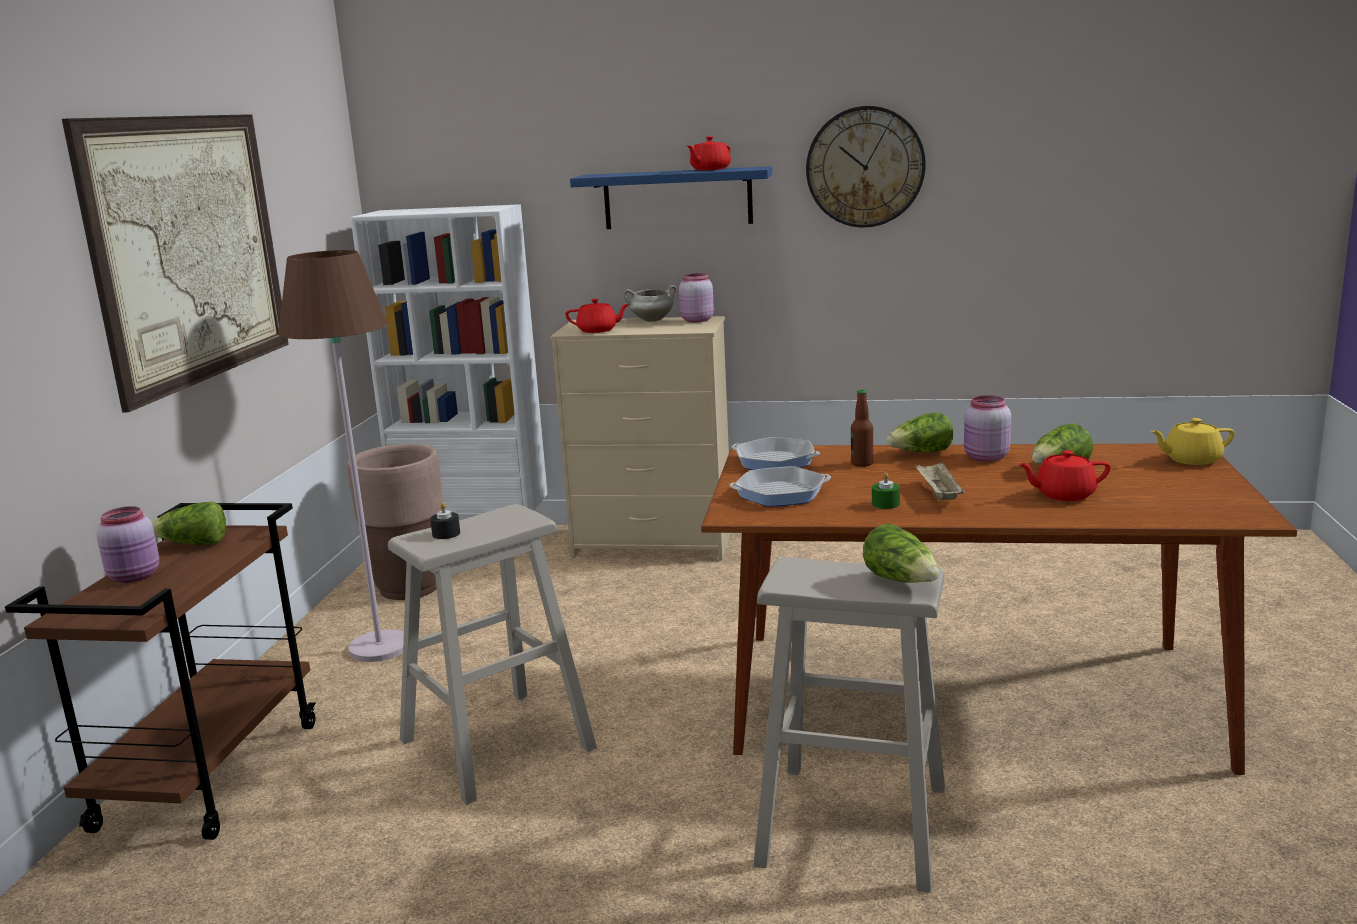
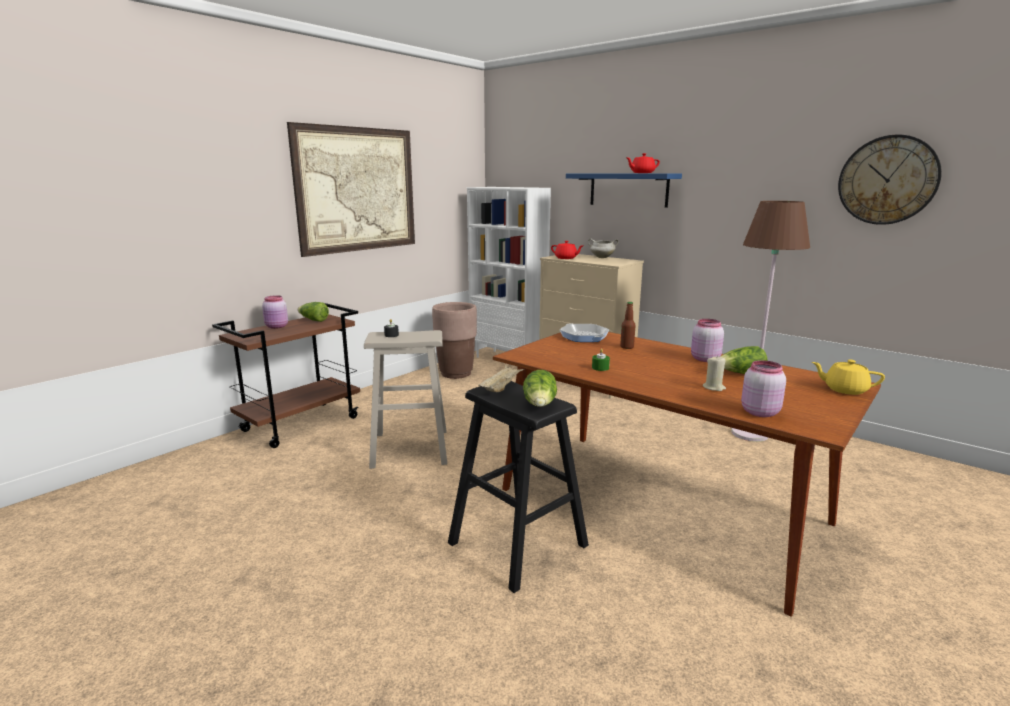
camera: 30 degrees right, 0 degrees up
brown floor lamp [278,250,404,662] -> brown floor lamp moved to [731,201,810,442]
pink jar [679,273,714,322] -> pink jar moved to [741,360,786,417]
frying pan [729,466,831,507] -> none
beige stool [753,557,945,893] -> black stool [448,381,589,593]
wall clock [806,106,926,228] -> wall clock moved to [838,135,942,225]
lettuce [886,412,954,452] -> none
beige tray [915,462,965,500] -> beige tray moved to [478,365,524,392]
red teapot [1018,450,1111,501] -> beige candle [703,355,726,391]

